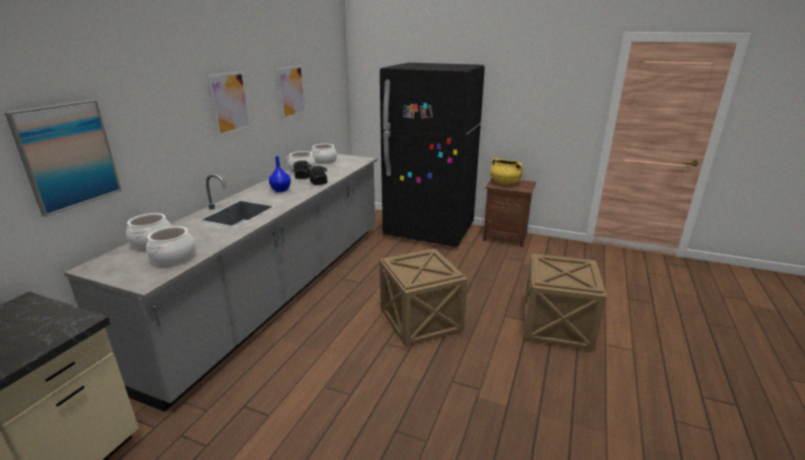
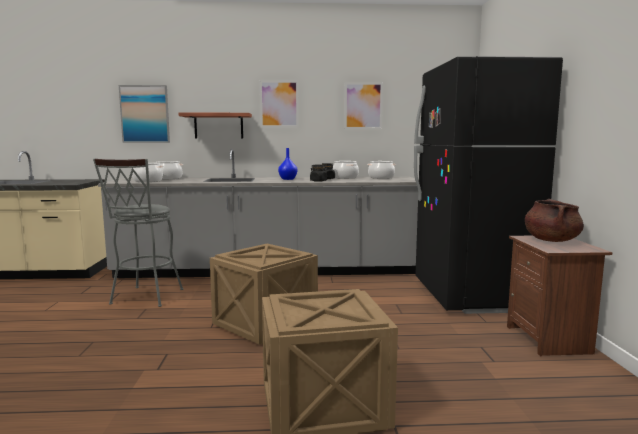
camera: 65 degrees right, 15 degrees down
yellow cooking pot [490,158,523,185] -> brown cooking pot [525,199,584,242]
none -> grey stool [93,158,183,307]
none -> shelf [179,112,252,138]

